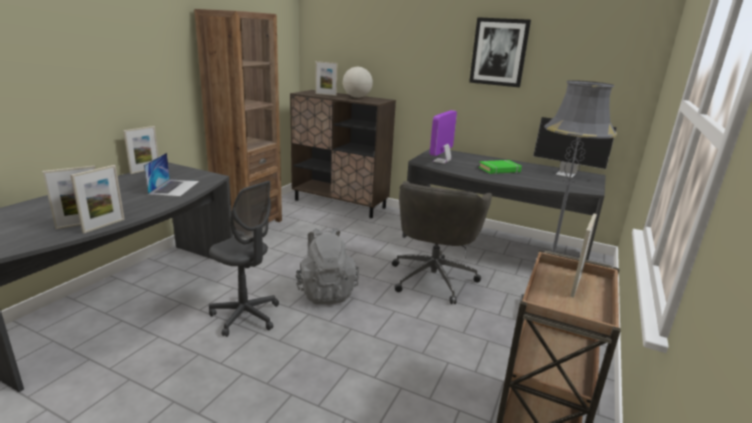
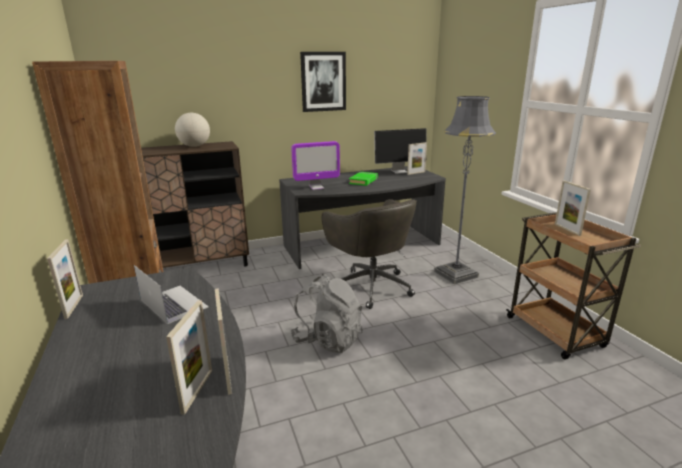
camera: 45 degrees left, 0 degrees up
grey office chair [209,181,279,337] -> none
picture frame [316,61,337,96] -> picture frame moved to [407,142,427,175]
monitor [430,110,457,164] -> monitor turned 90 degrees counterclockwise [291,141,340,190]

